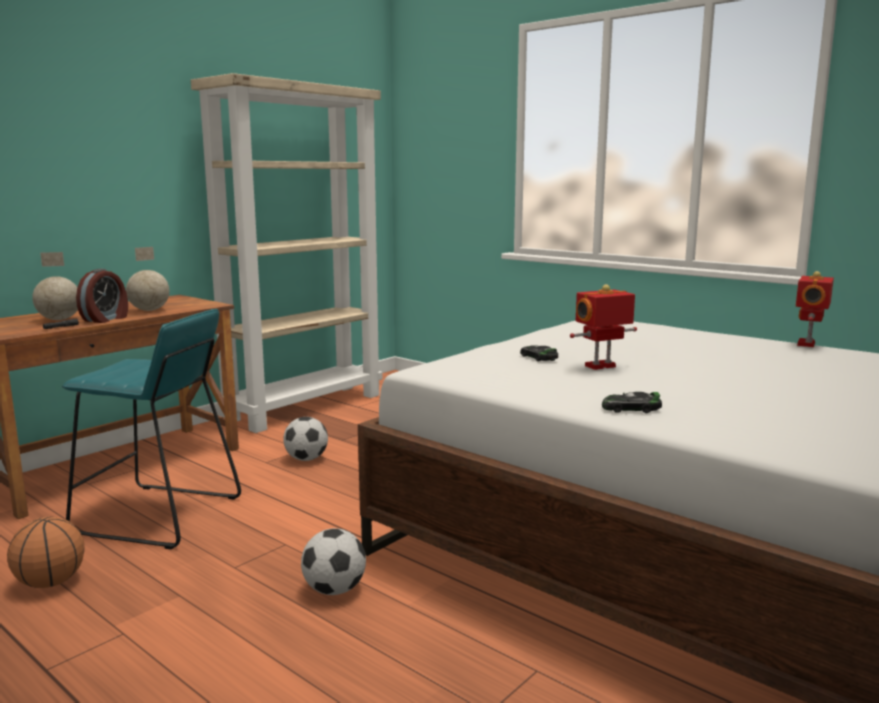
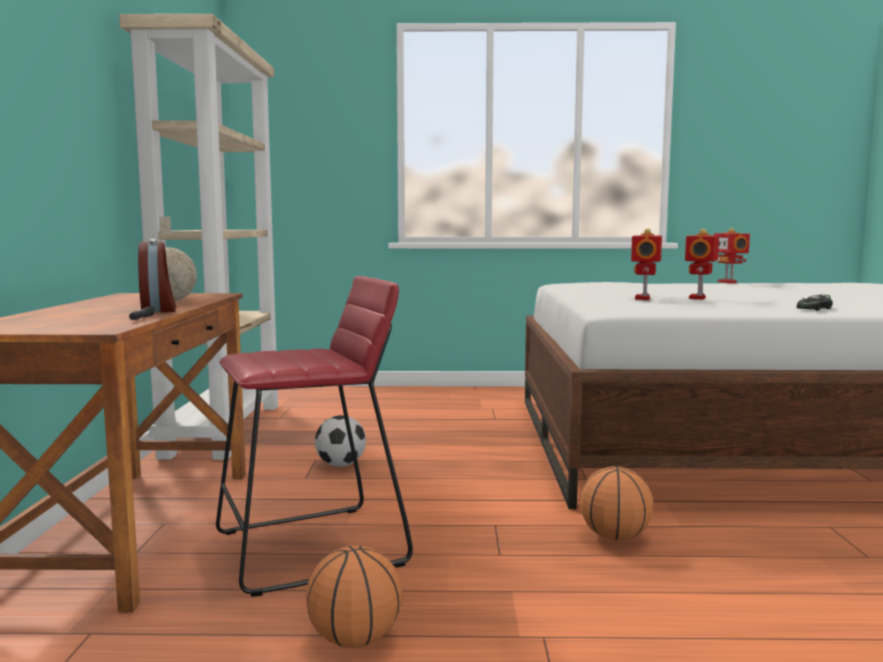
camera: 40 degrees left, 5 degrees down
globe [32,252,78,320] -> none
turquoise stool [62,309,241,549] -> red stool [216,276,413,597]
football [301,528,366,595] -> basketball [580,466,653,541]
toy car [520,345,558,361] -> toy robot [631,228,662,300]

